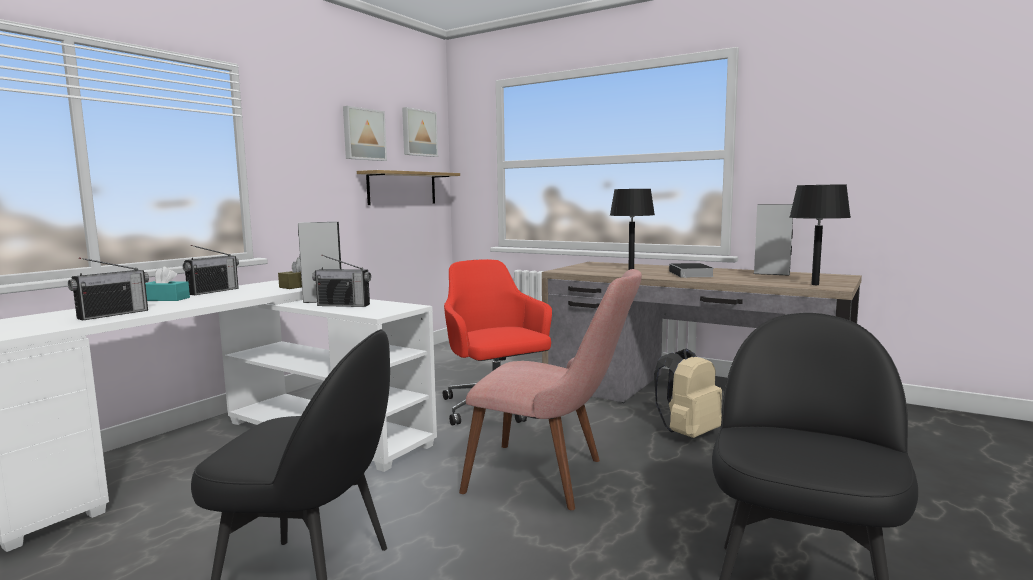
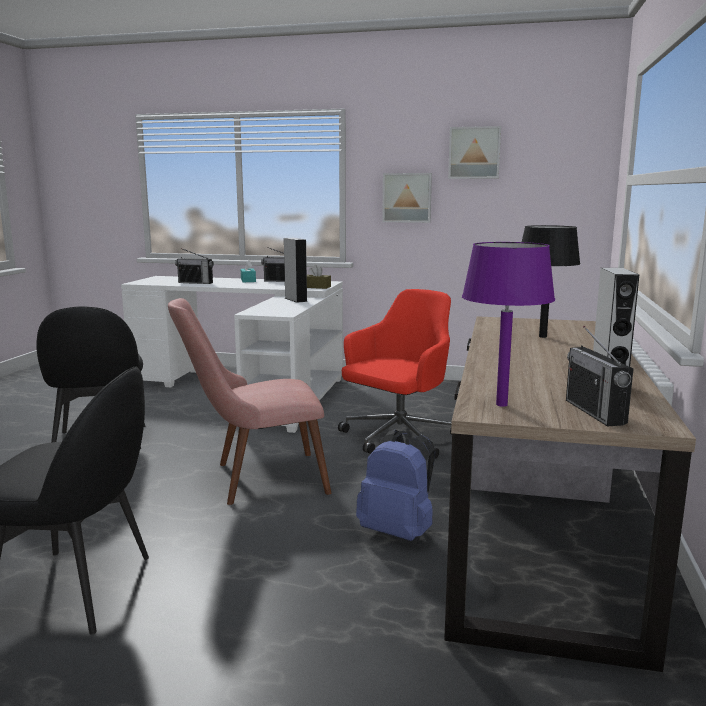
camera: 70 degrees right, 5 degrees up
radio [312,254,371,307] -> radio moved to [566,326,633,426]
shelf [357,170,460,205] -> none
picture [402,107,438,157] -> picture moved to [382,173,432,223]
pink chair [459,269,642,510] -> pink chair turned 75 degrees clockwise [168,298,331,505]
beige backpack [654,348,722,438] -> blue backpack [356,430,436,541]
book [669,263,714,278] -> none
black table lamp [789,184,851,285] -> purple table lamp [462,242,555,407]

